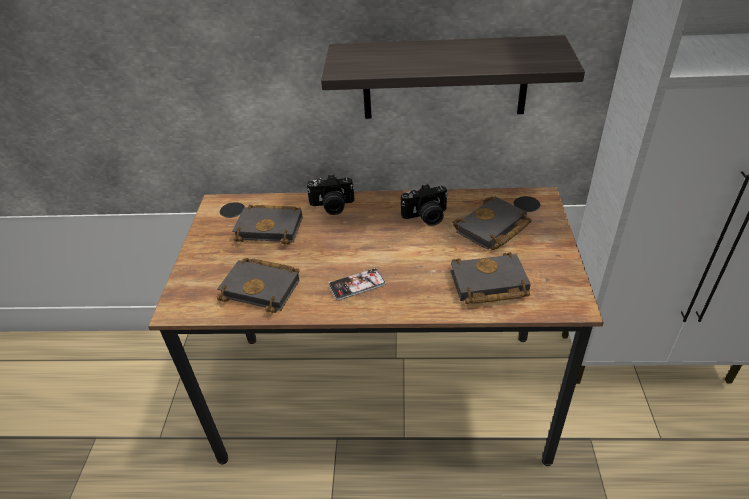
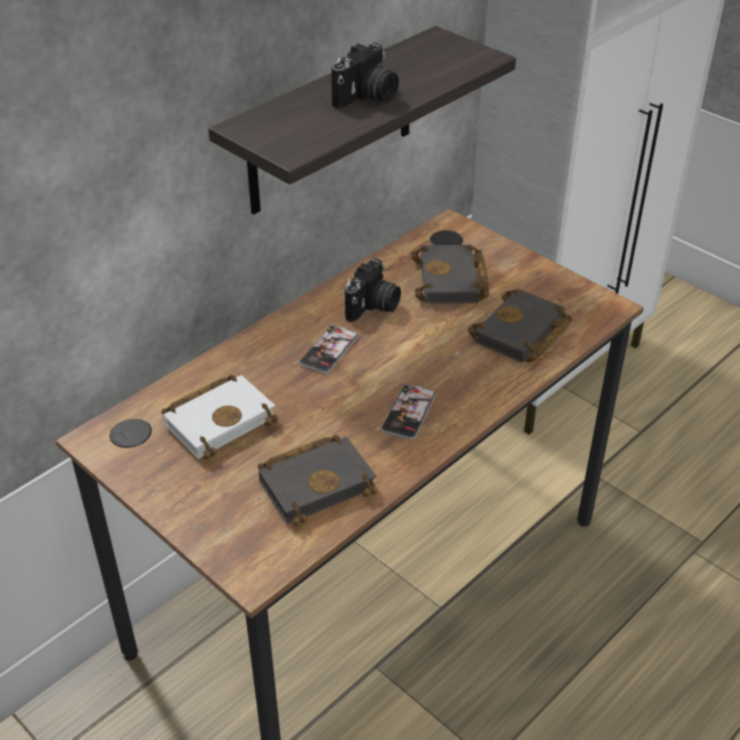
camera: 50 degrees left, 0 degrees up
black book [232,205,303,244] -> white book [161,375,278,459]
camera [307,174,354,215] -> camera moved to [331,43,399,108]
none -> phone [299,324,358,374]

